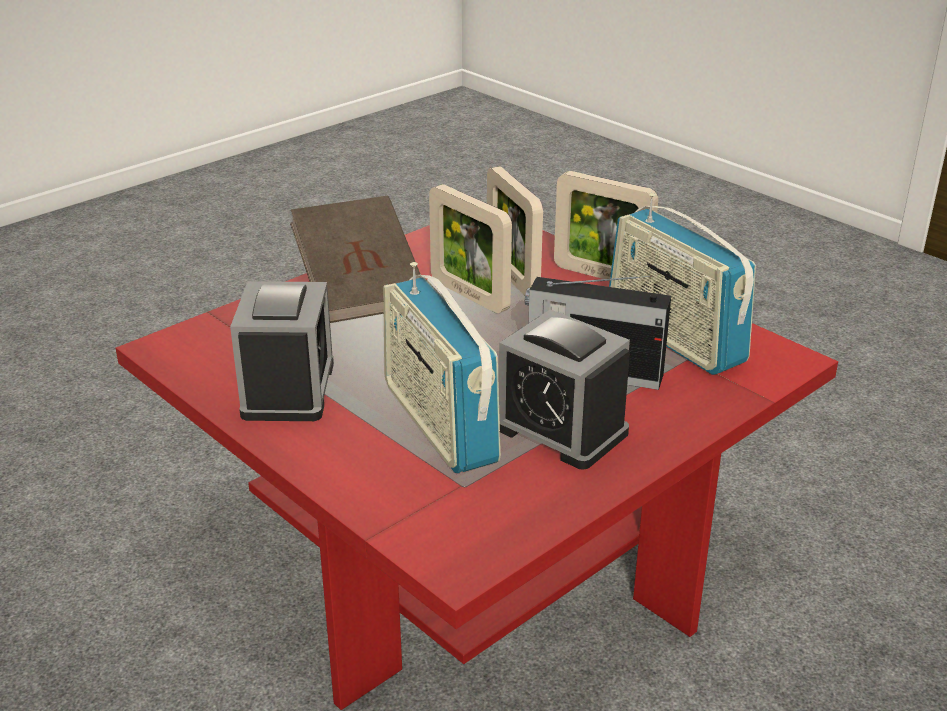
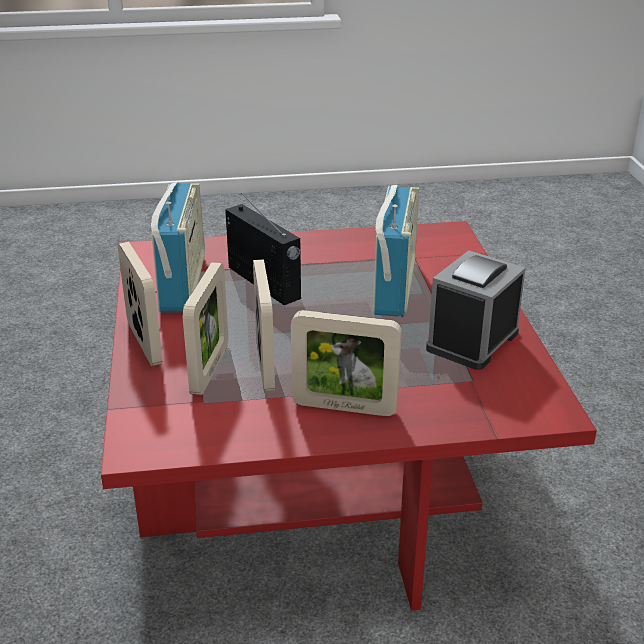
camera: 145 degrees left, 0 degrees up
brown book [290,196,421,323] -> picture frame [291,310,402,416]
alarm clock [499,309,630,470] -> none

